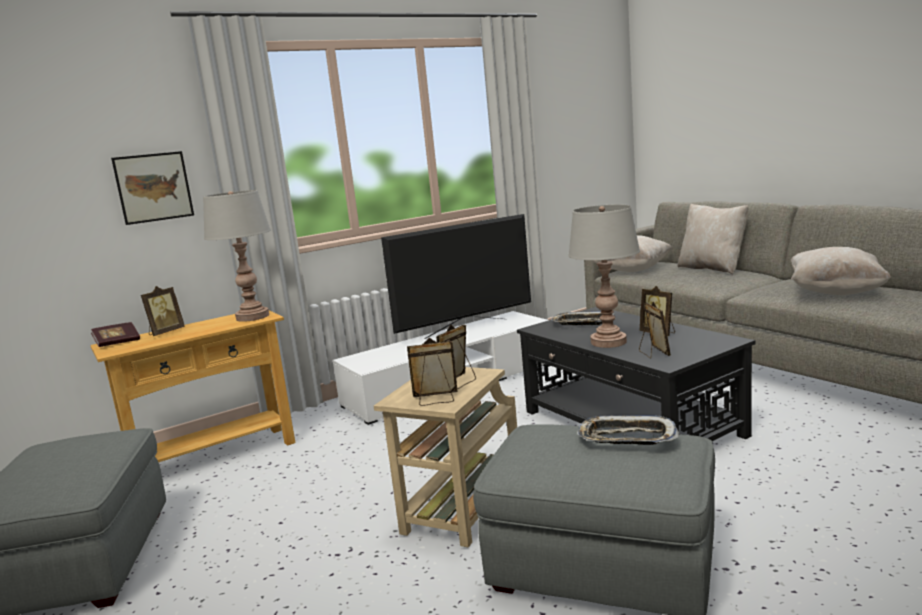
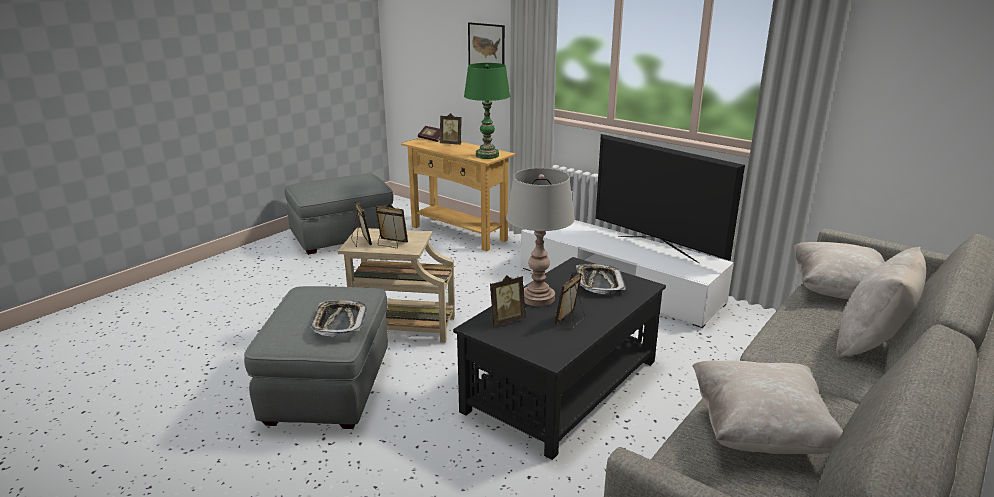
camera: 70 degrees right, 10 degrees up
grey table lamp [203,190,271,322] -> green table lamp [464,63,510,159]

